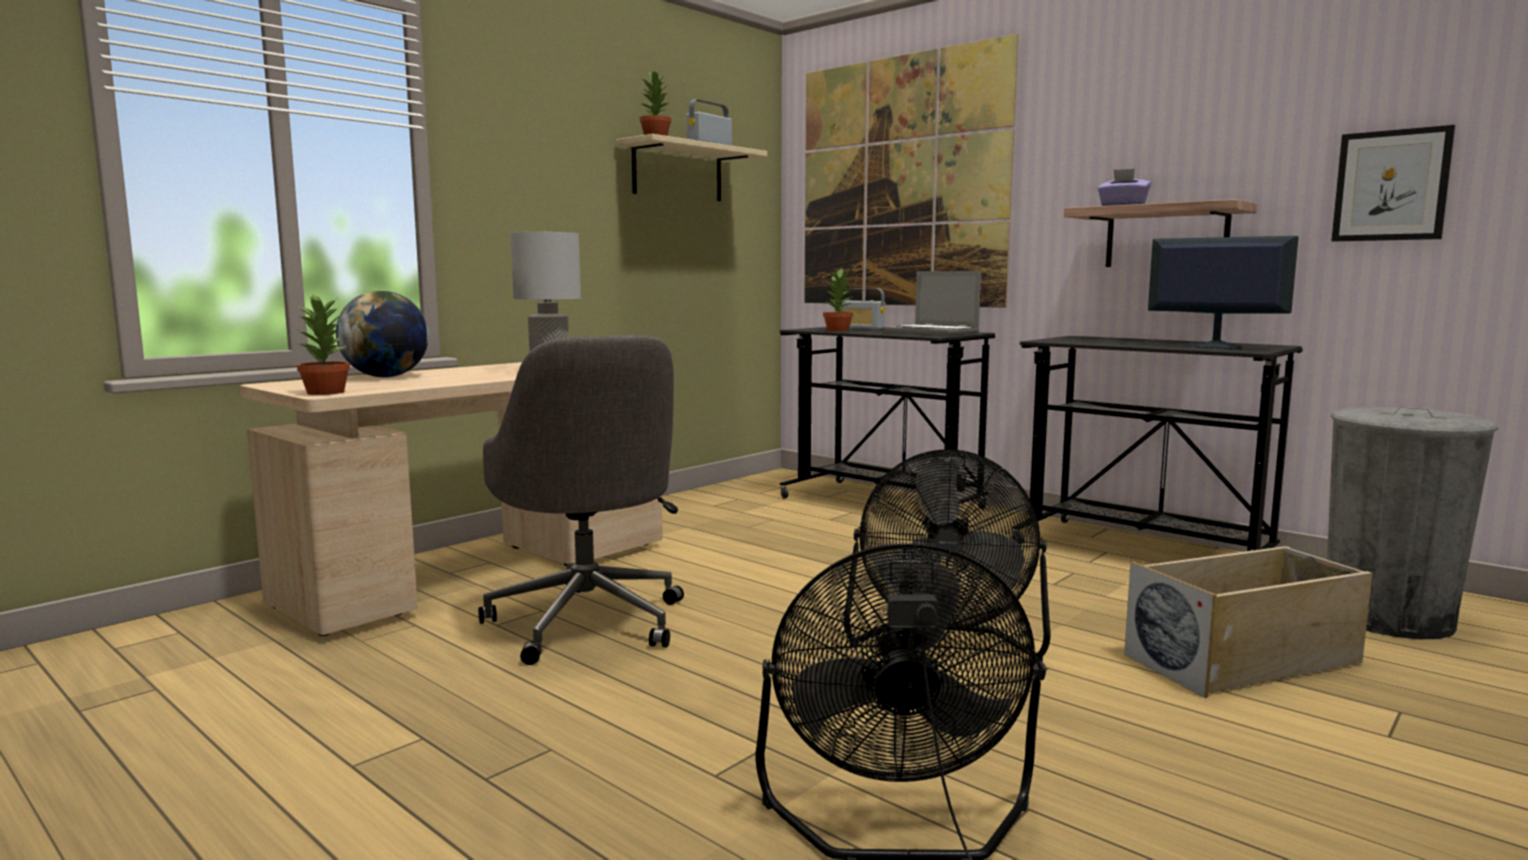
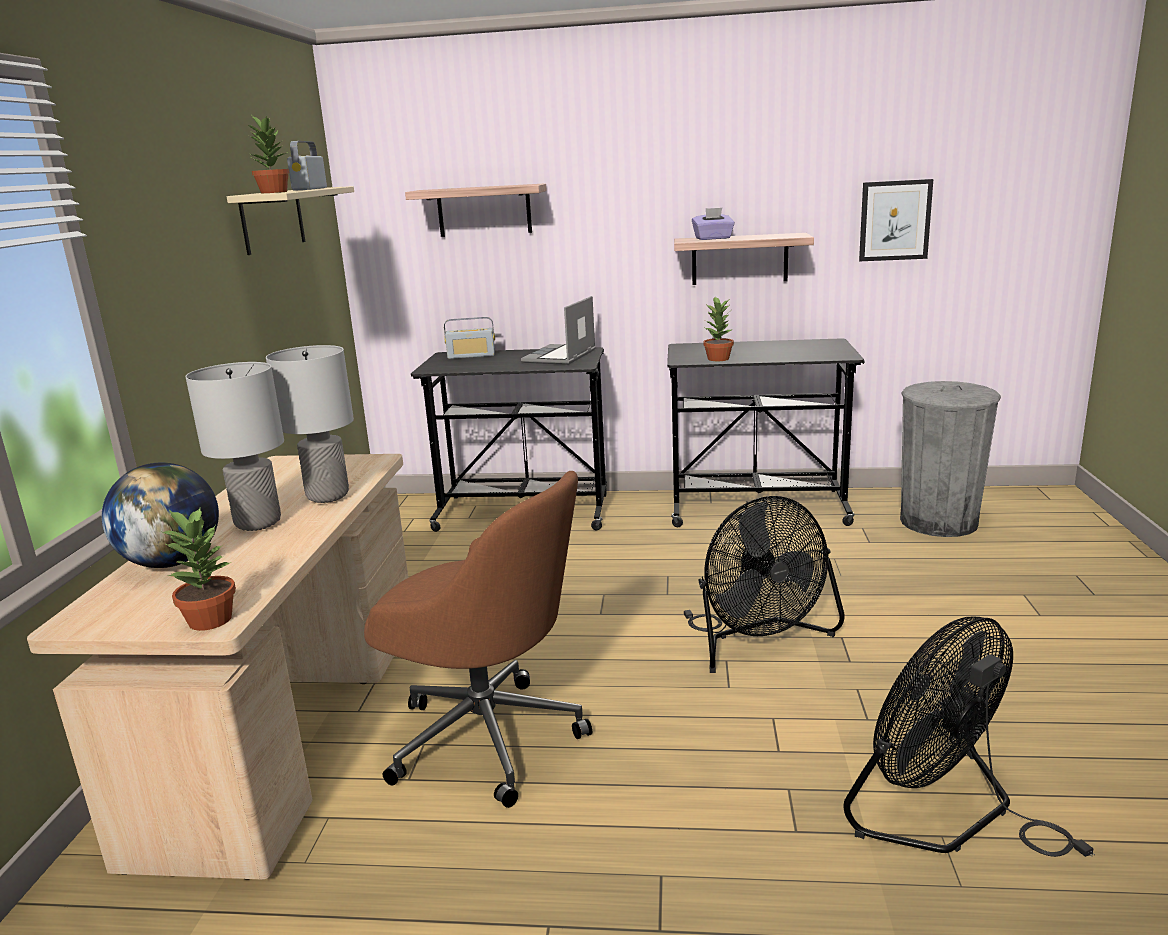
camera: 35 degrees left, 10 degrees up
grey office chair [478,335,684,665] -> brown office chair [364,471,592,808]
picture [804,34,1018,308] -> shelf [405,183,547,237]
potted plant [823,269,853,332] -> potted plant moved to [703,297,734,361]
laptop [884,271,981,336] -> laptop turned 105 degrees clockwise [521,296,596,365]
beige storage box [1124,546,1373,698] -> none
monitor [1148,236,1299,349] -> none
none -> grey table lamp [185,362,284,531]

